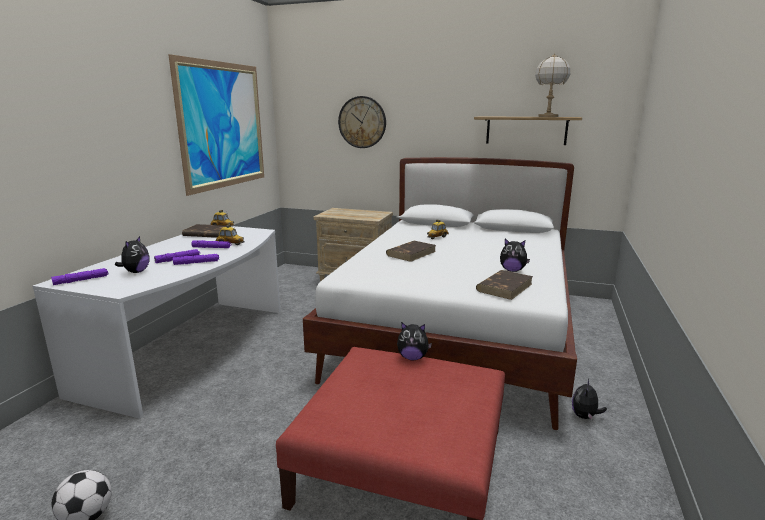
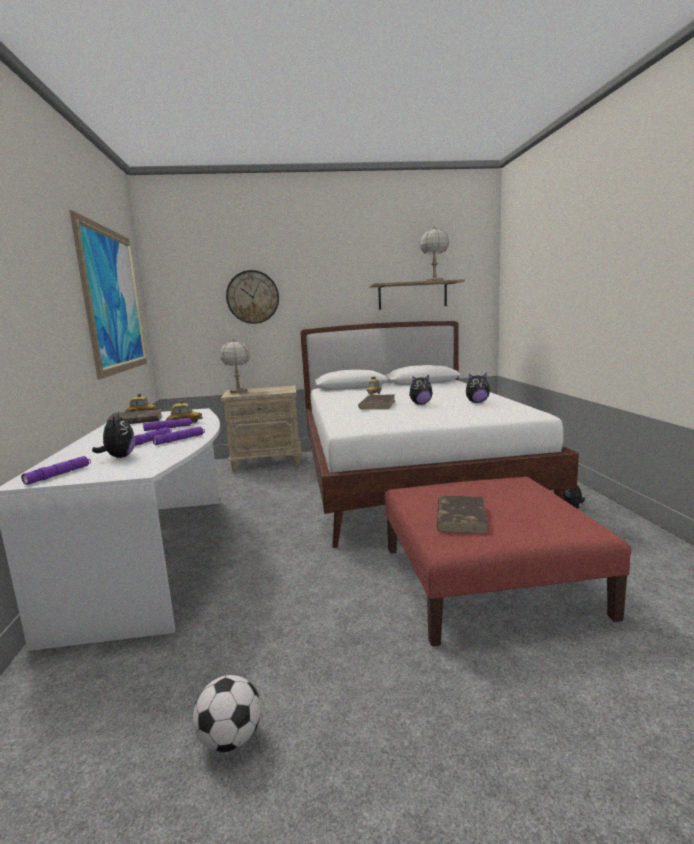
camera: 25 degrees left, 5 degrees down
plush toy [397,322,432,360] -> plush toy moved to [409,375,433,405]
brown book [476,270,533,300] -> brown book moved to [437,496,488,534]
none -> table lamp [220,339,250,393]

